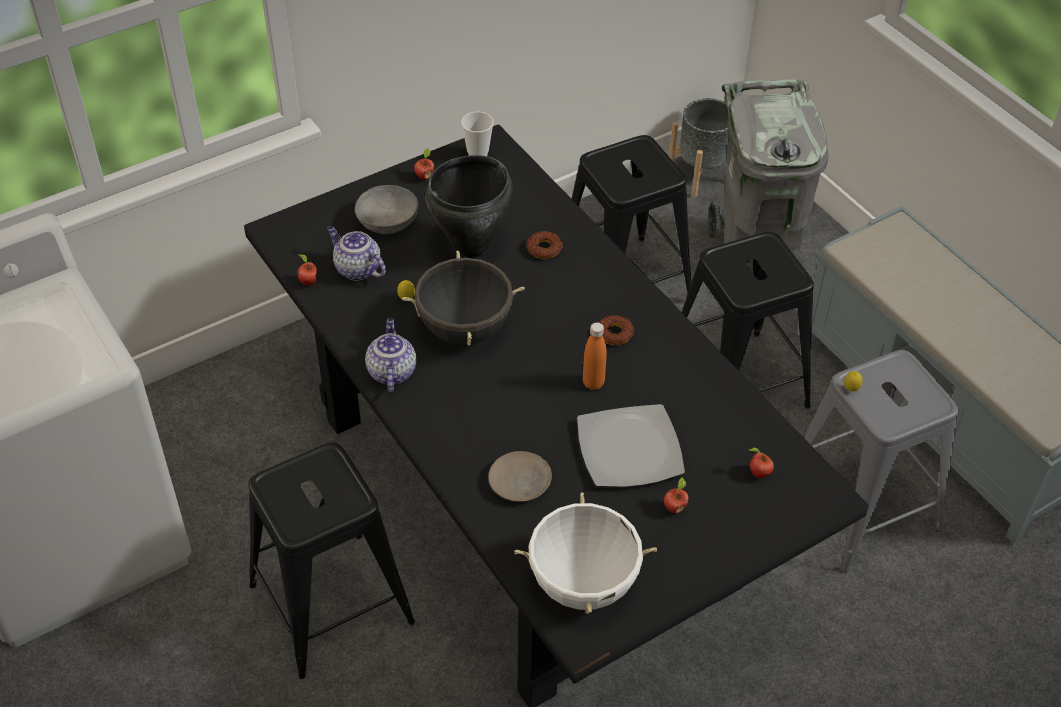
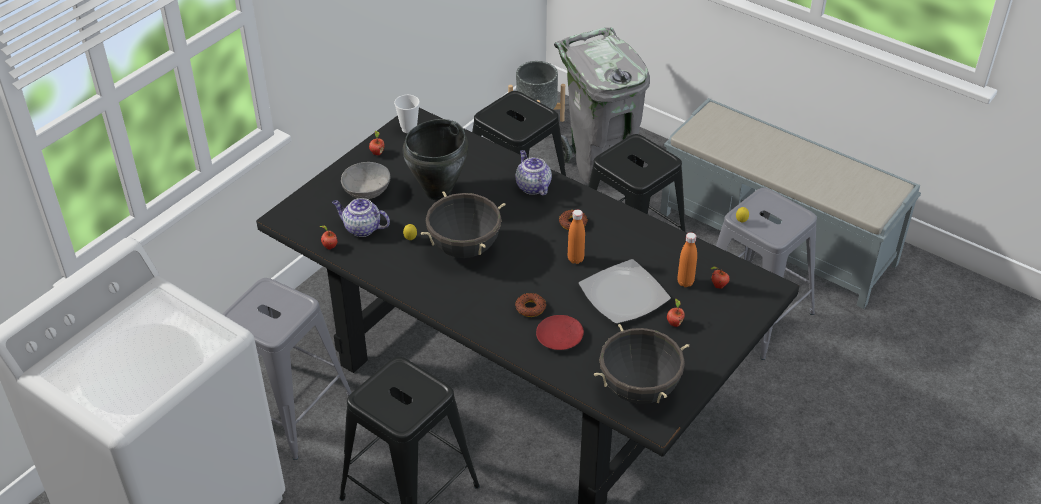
camera: 20 degrees left, 5 degrees down
teapot [365,318,417,392] -> teapot moved to [515,150,552,196]
beige plate [488,451,552,501] -> red plate [536,315,584,350]
white cooking pot [514,492,657,614] -> black cooking pot [594,324,689,404]
donut [526,231,563,259] -> donut moved to [515,293,546,317]
none -> grey stool [223,278,351,460]
none -> orange bottle [677,232,697,287]

